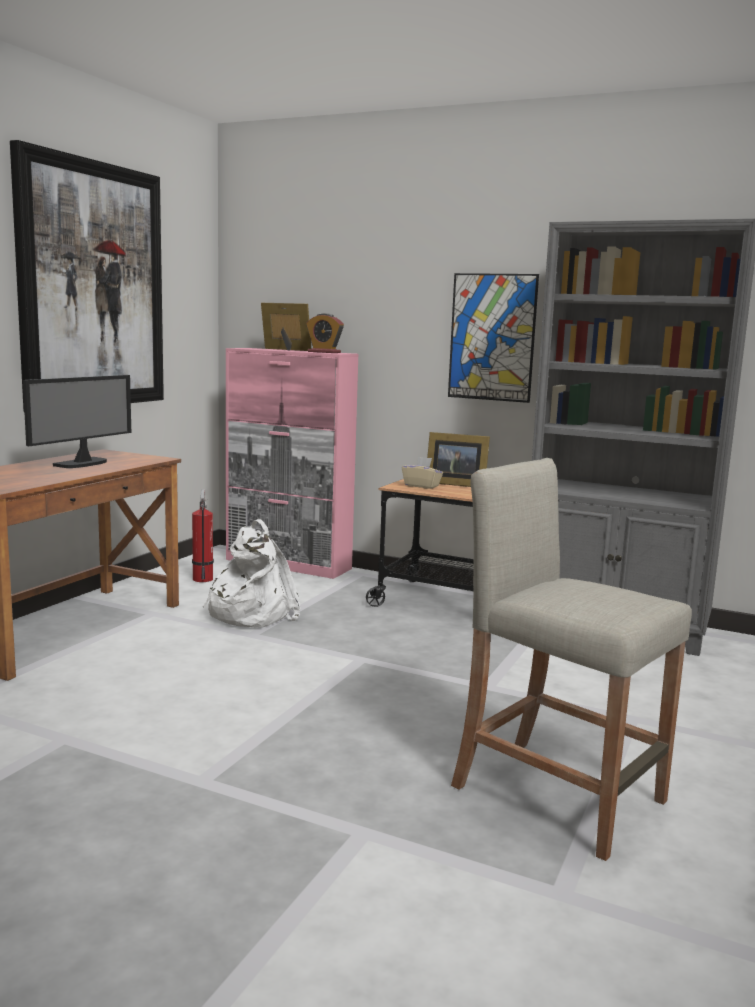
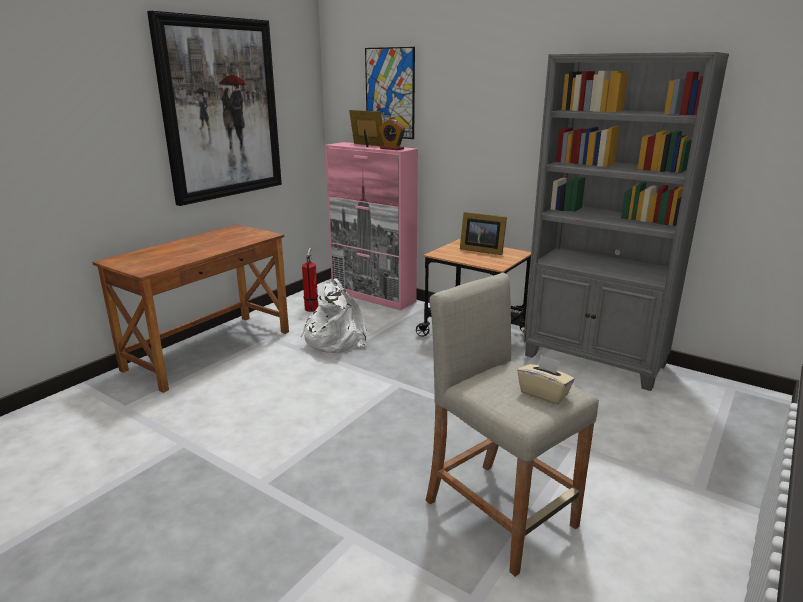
camera: 10 degrees right, 10 degrees up
monitor [23,375,131,468] -> none
beige tissue box [402,457,443,489] -> beige tissue box moved to [517,355,575,405]
picture [448,273,539,403] -> picture moved to [365,47,415,139]

